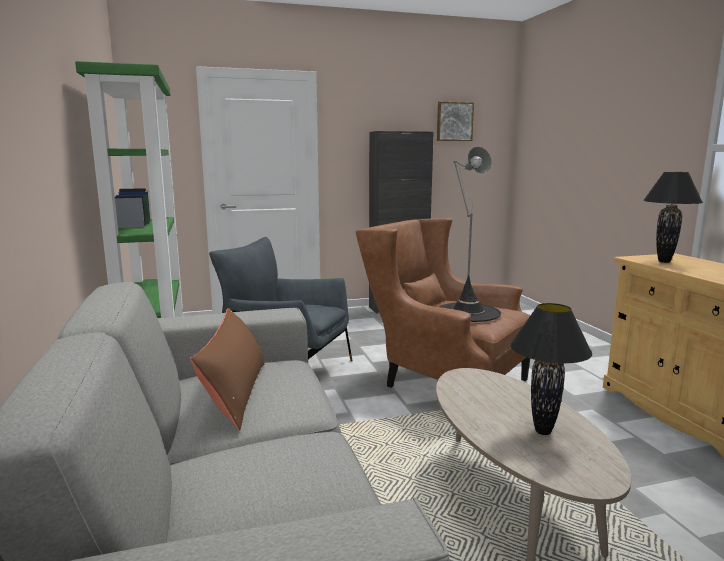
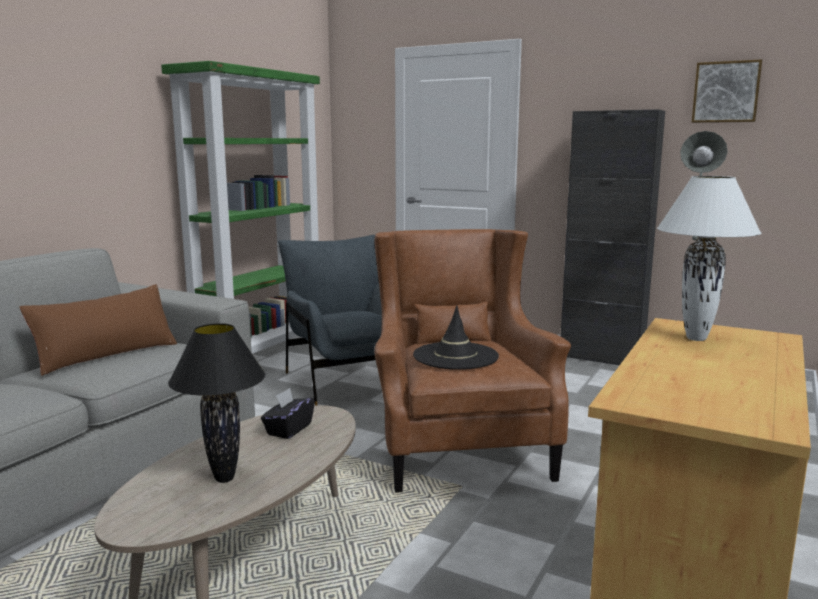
camera: 45 degrees right, 0 degrees up
black table lamp [643,172,703,263] -> white table lamp [657,176,761,341]
none -> black tissue box [261,388,315,439]

